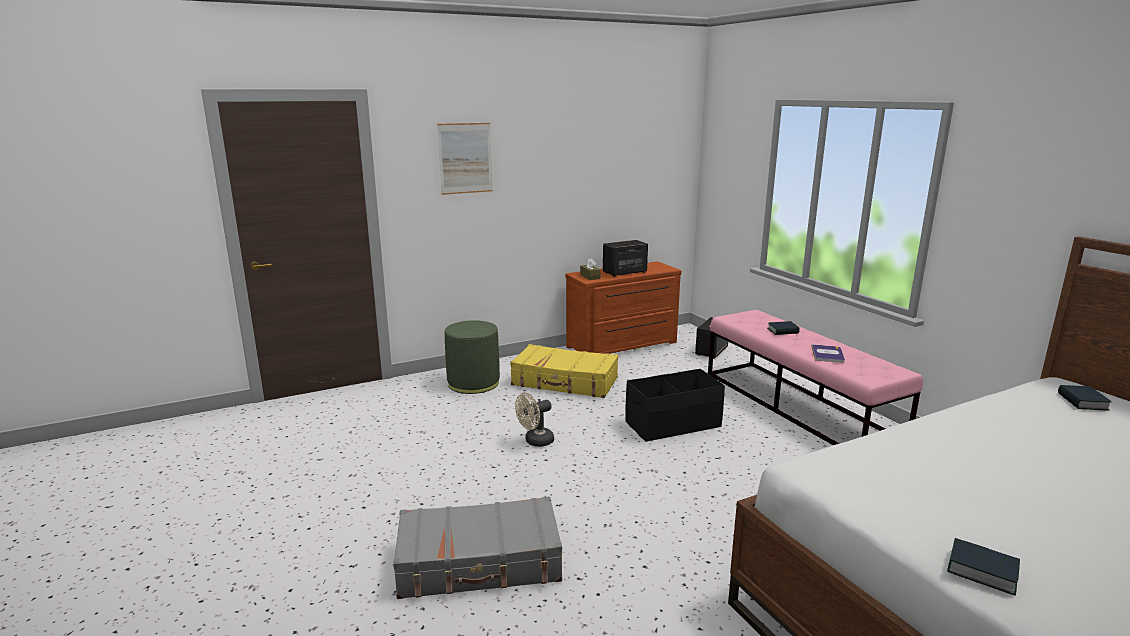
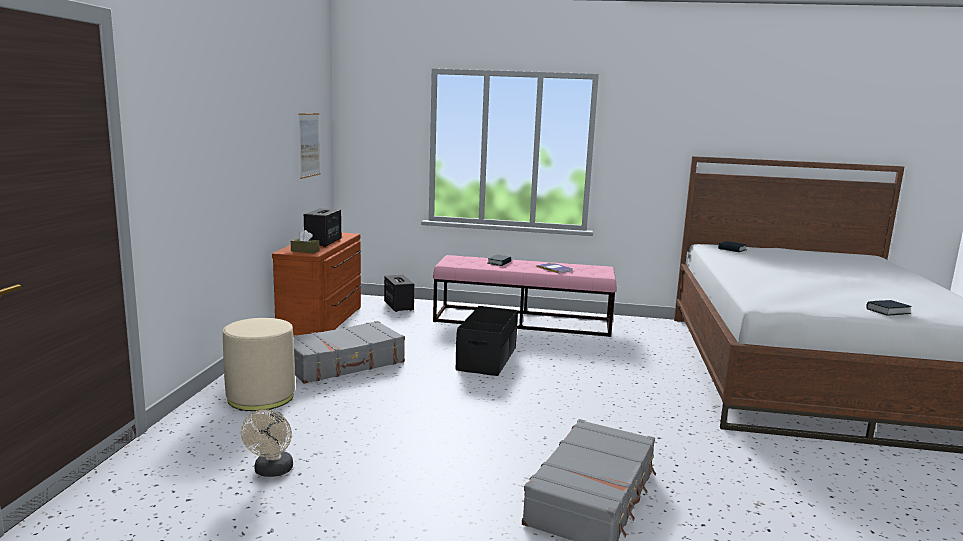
camera: 55 degrees left, 5 degrees down
picture [437,123,493,195] -> picture moved to [298,113,320,179]
green ottoman [445,320,500,394] -> beige ottoman [223,318,295,411]
yellow suitcase [510,344,618,398] -> grey suitcase [293,321,405,384]
beige fan [515,392,554,447] -> beige fan moved to [241,409,293,477]

